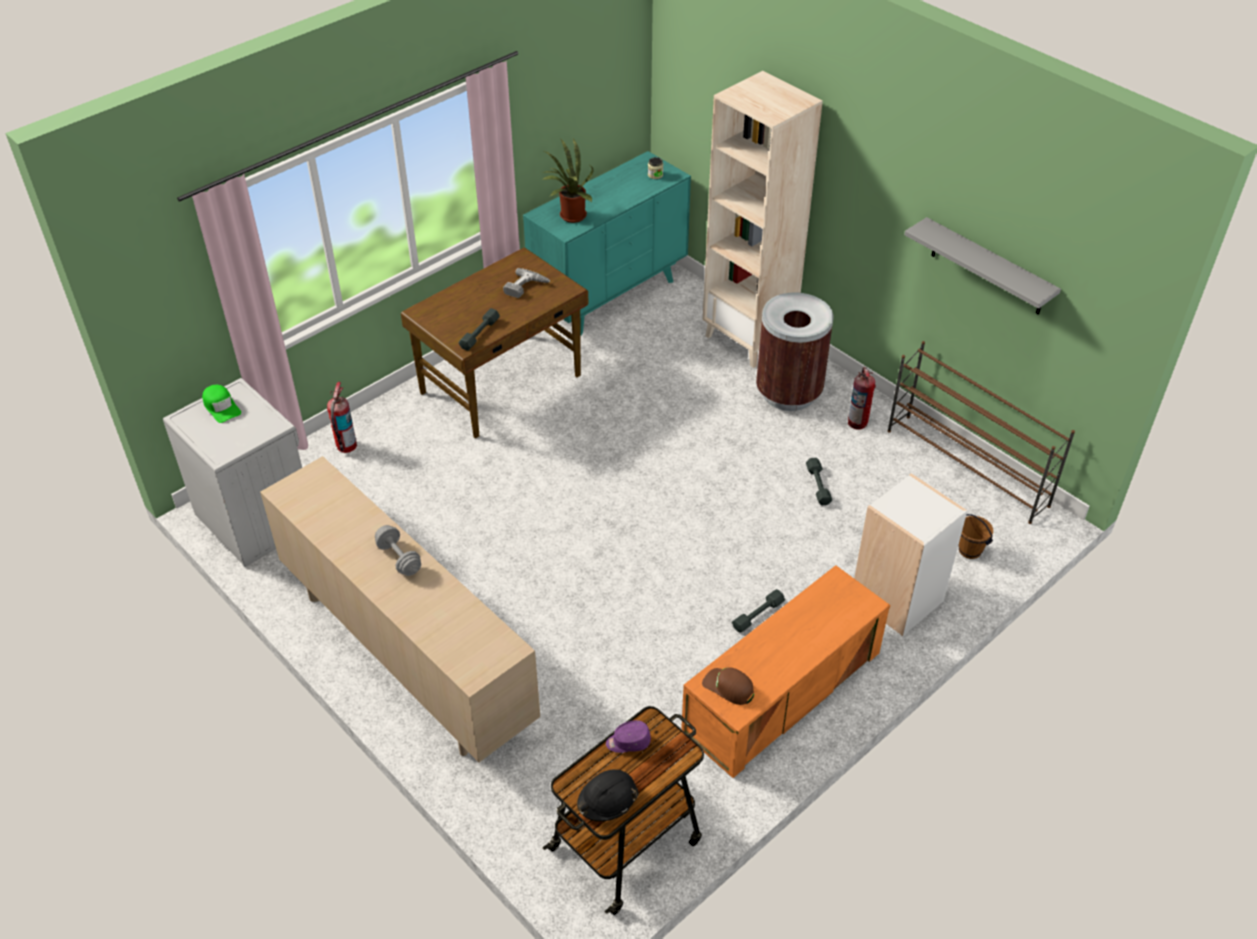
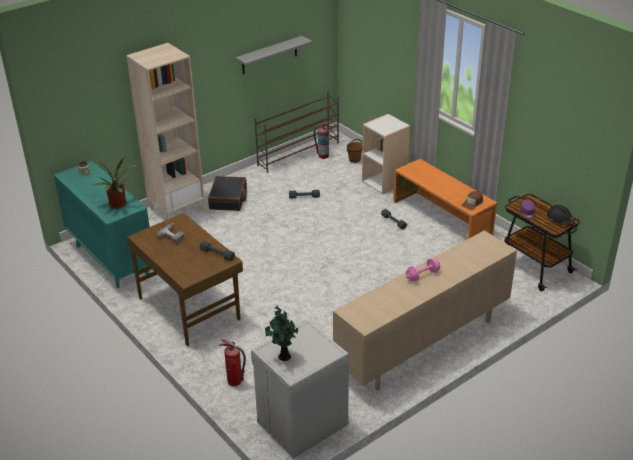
camera: 85 degrees left, 10 degrees down
green cap [202,385,241,423] -> potted plant [265,305,298,361]
grey dumbbell [375,525,421,576] -> pink dumbbell [406,258,440,281]
brown trash can [756,292,833,411] -> black suitcase [208,176,247,211]
fire extinguisher [848,367,876,430] -> fire extinguisher moved to [314,122,333,159]

